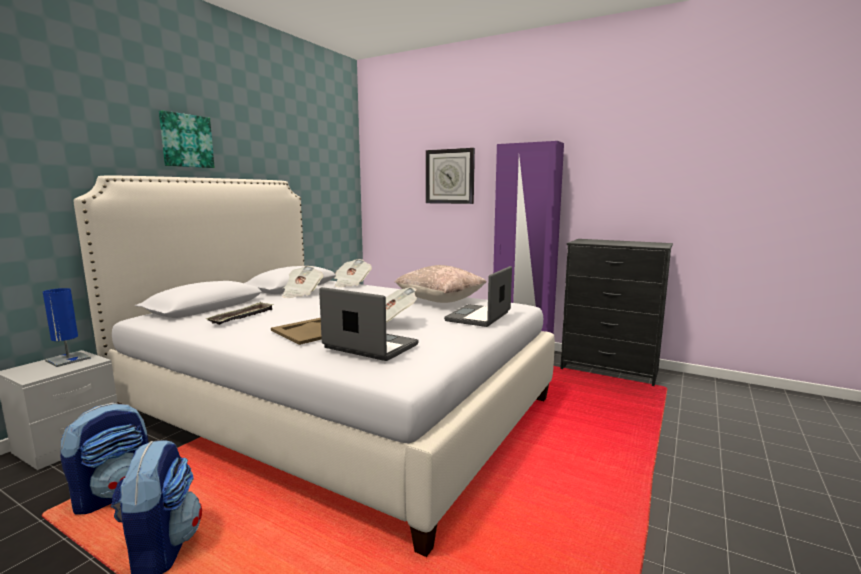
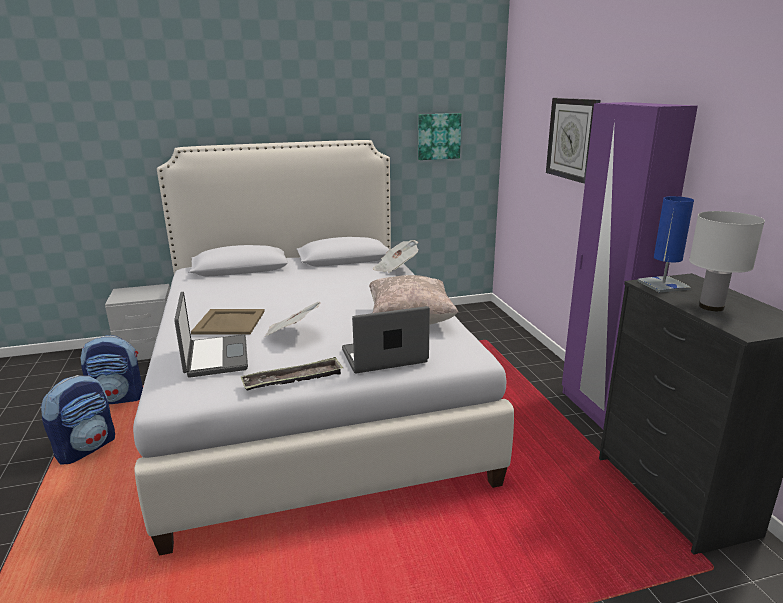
camera: 45 degrees right, 10 degrees up
blue table lamp [43,288,91,367] -> blue table lamp moved to [638,196,694,293]
picture [159,110,215,168] -> picture moved to [418,113,461,160]
tray [206,302,274,325] -> tray moved to [240,357,343,391]
newspaper [282,266,323,298] -> none
none -> white table lamp [689,211,765,311]

